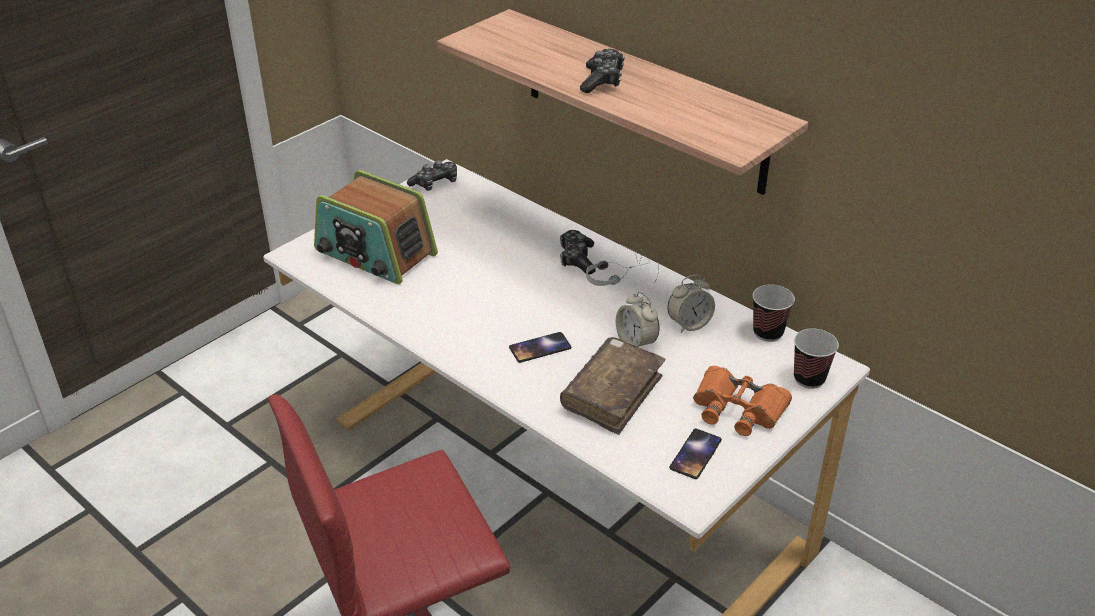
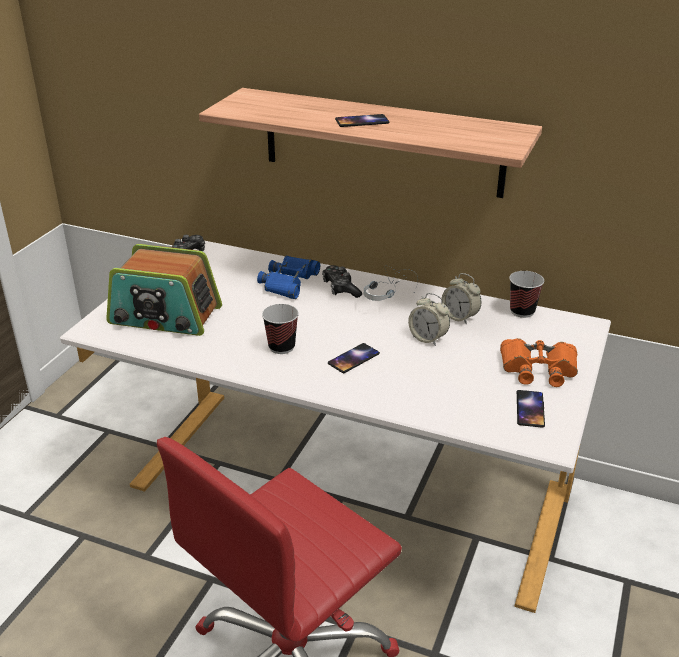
camera: 20 degrees left, 5 degrees down
brown book [560,337,666,435] -> none
game controller [580,49,625,93] -> phone [335,114,389,127]
alarm clock [667,275,715,333] -> alarm clock turned 90 degrees clockwise [442,273,481,325]
cup [794,329,839,389] -> cup moved to [262,304,299,354]
none -> blue binoculars [257,256,320,299]

